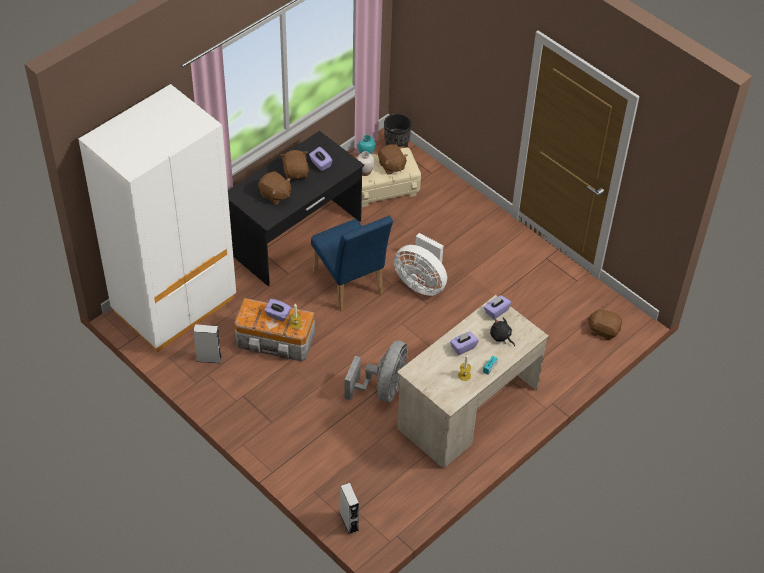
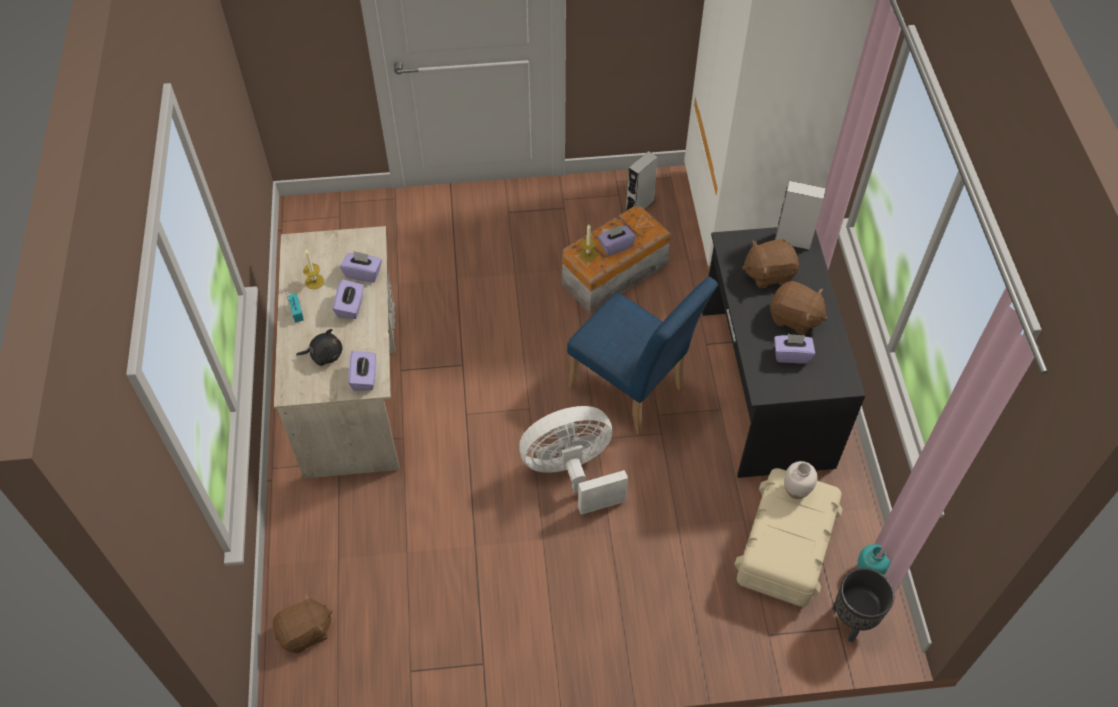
camera: 130 degrees right, 5 degrees up
blue chair [311,216,393,311] -> blue chair turned 150 degrees counterclockwise [567,277,718,436]
grey speaker [340,483,359,534] -> grey speaker moved to [775,181,826,250]
grey fan [344,340,408,402] -> none
brown plush toy [378,144,408,175] -> none
none -> purple tissue box [340,251,382,283]

